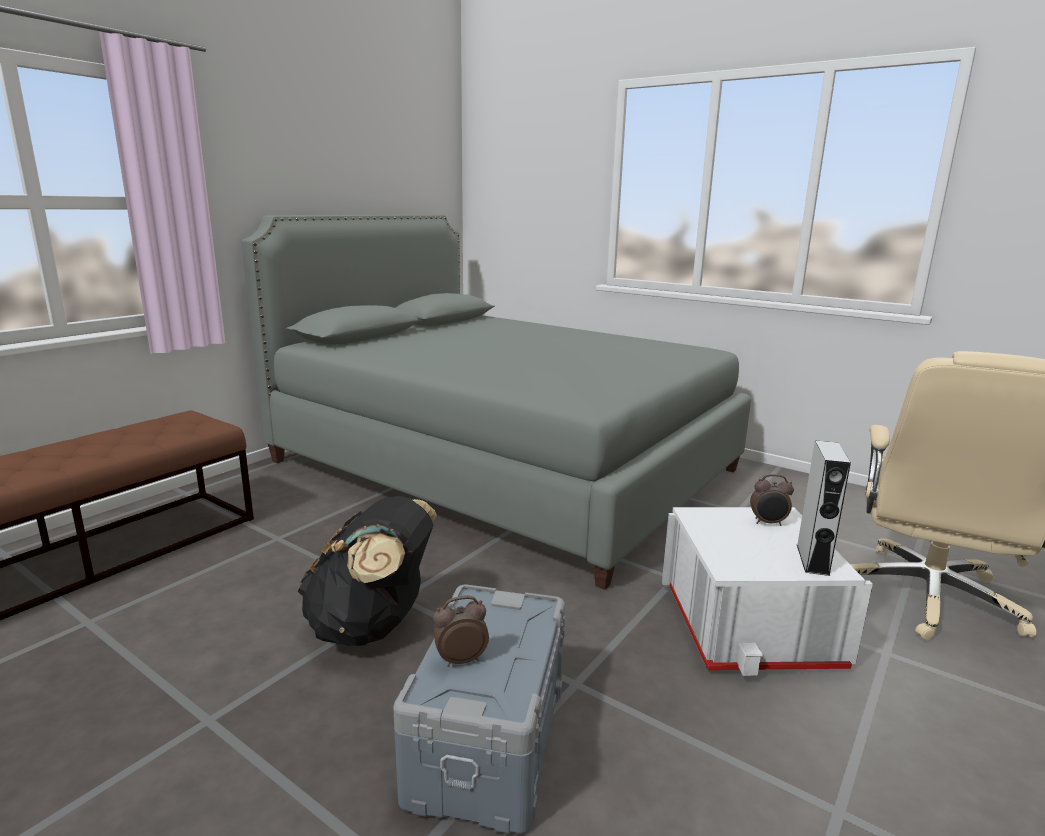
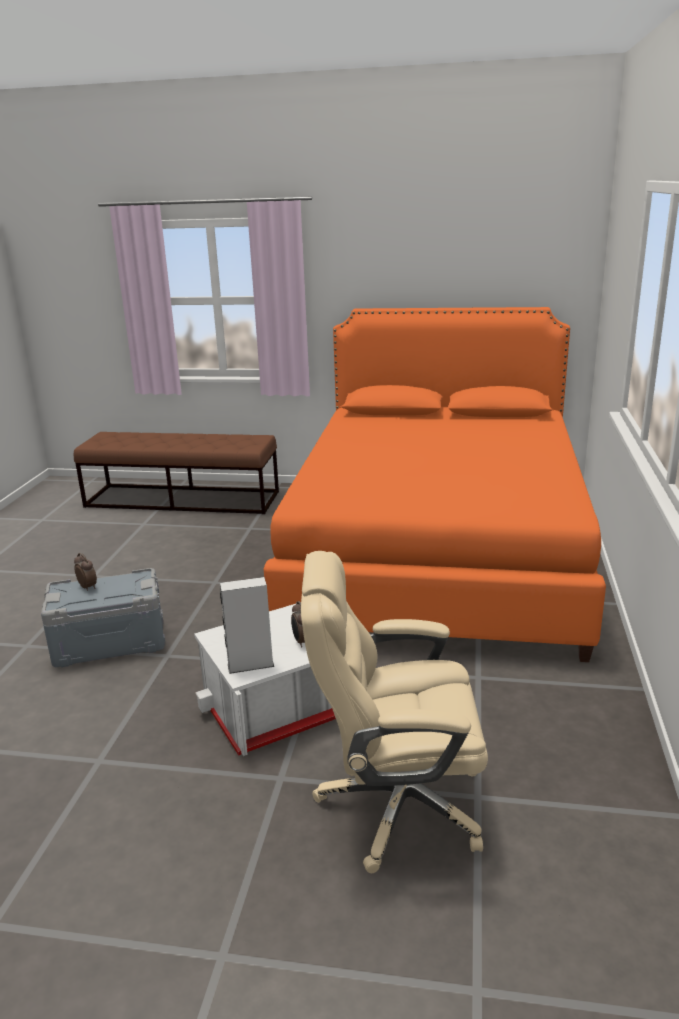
camera: 65 degrees right, 5 degrees up
grey bed [242,214,751,590] -> orange bed [264,307,606,662]
black backpack [298,496,437,646] -> none

